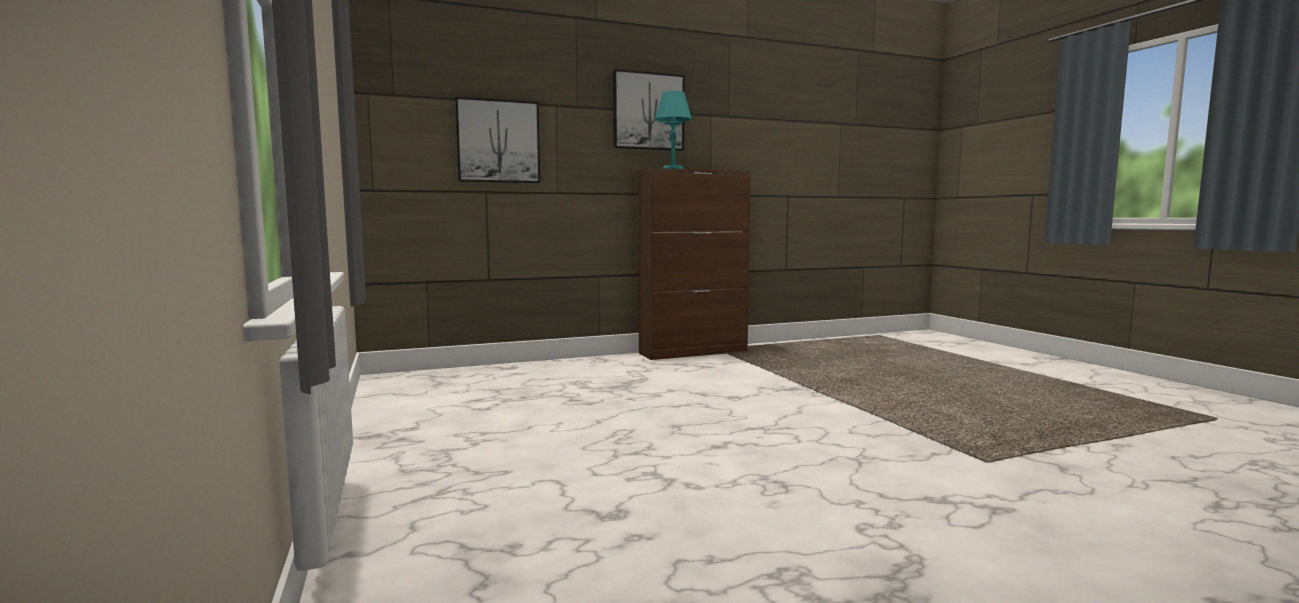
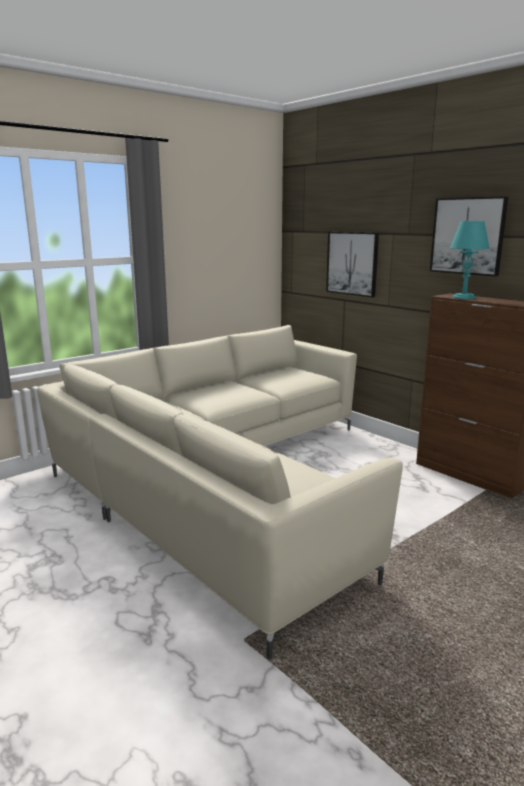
camera: 70 degrees right, 10 degrees up
none -> beige sofa [37,325,403,660]

